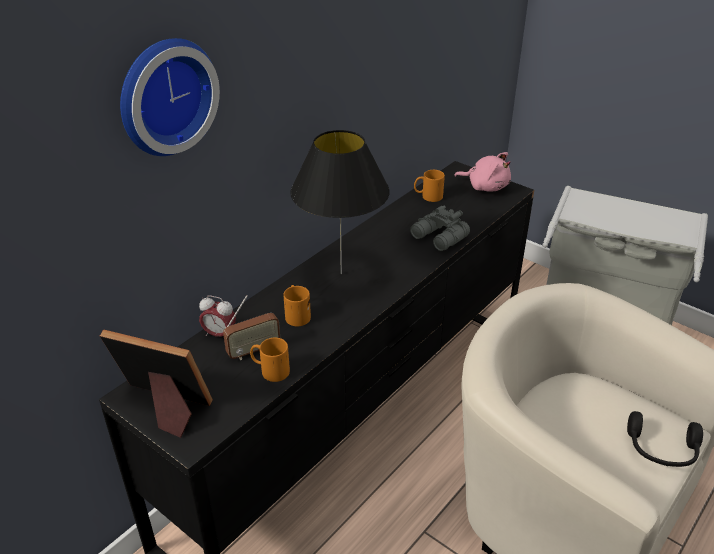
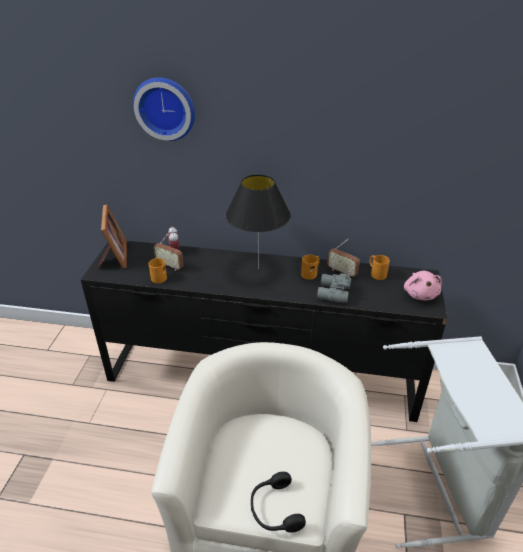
camera: 60 degrees right, 0 degrees up
orange mug [283,285,311,326] -> orange mug moved to [301,255,320,280]
none -> radio [328,238,360,278]

